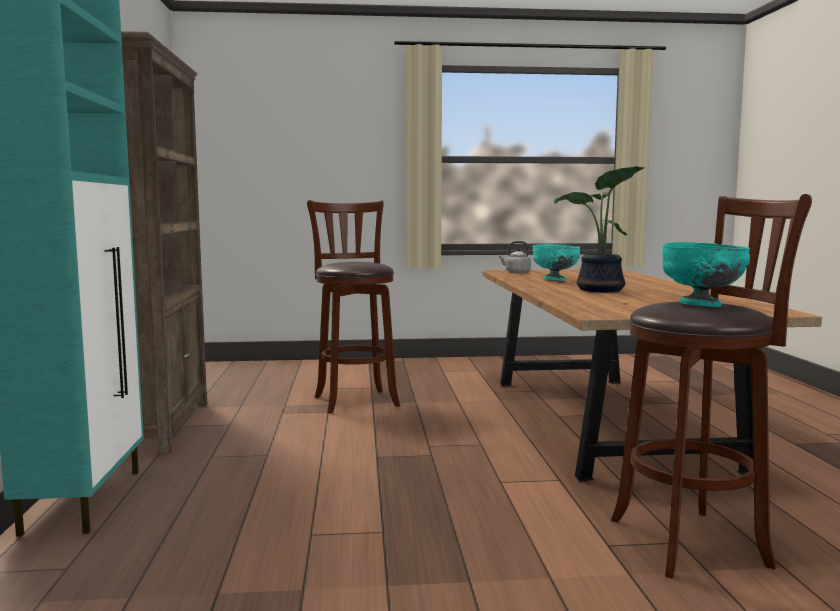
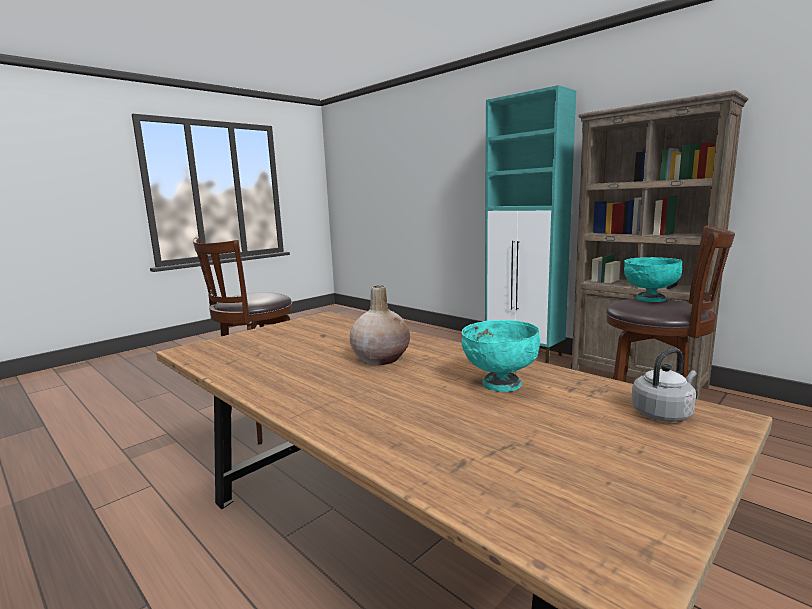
camera: 140 degrees right, 5 degrees up
potted plant [554,166,645,292] -> beige vase [350,285,410,365]
turquoise bowl [662,242,750,307] -> turquoise bowl moved to [624,257,682,302]

